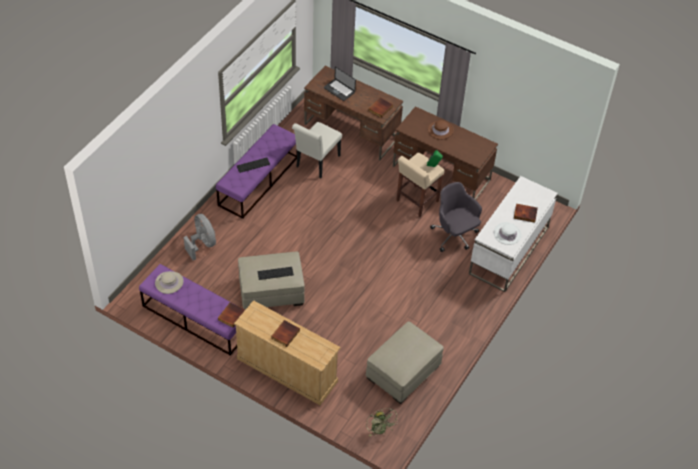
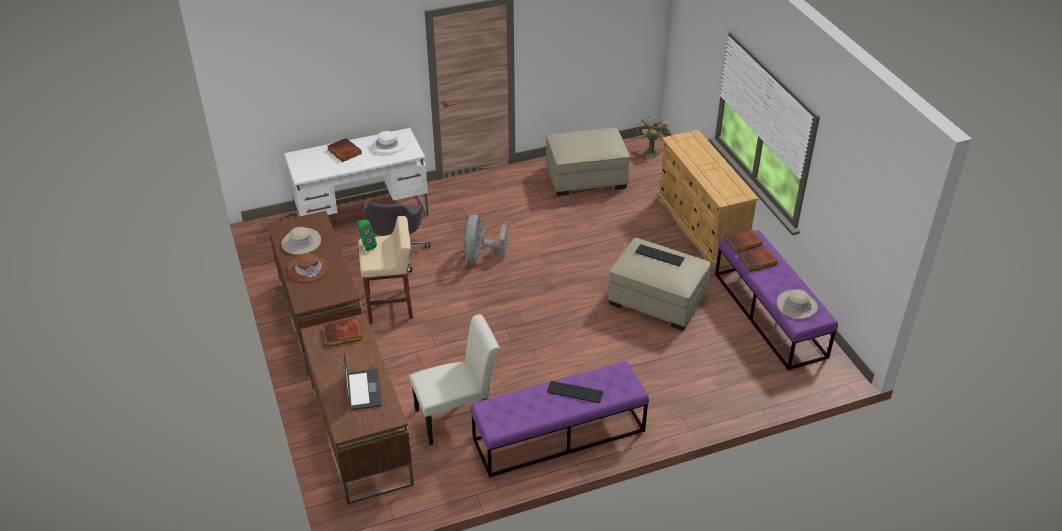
camera: 140 degrees left, 10 degrees down
grey fan [184,214,216,260] -> grey fan moved to [463,215,507,263]
book [271,320,300,347] -> book moved to [739,246,778,272]
none -> beige hat [281,227,321,255]

